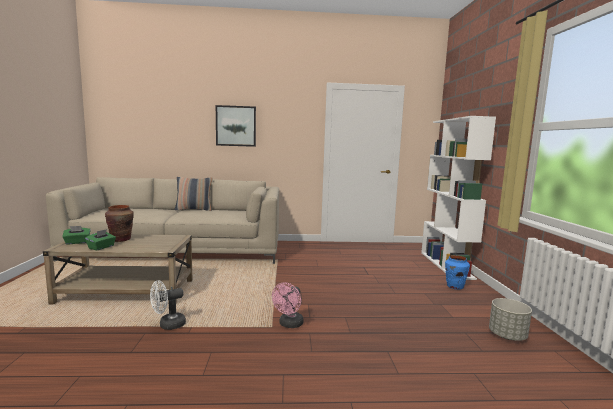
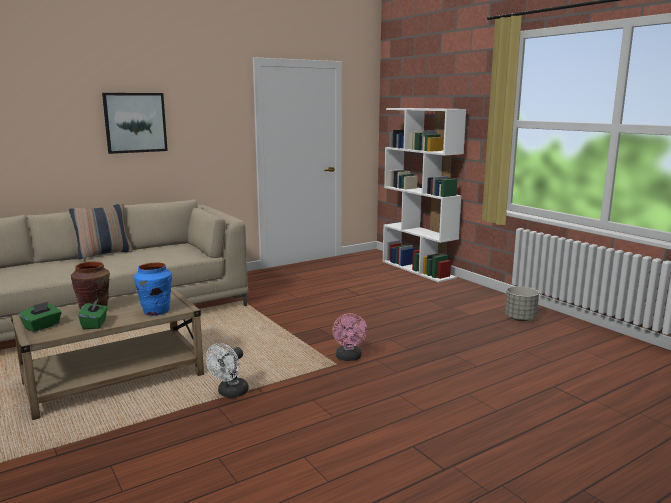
camera: 30 degrees left, 5 degrees up
blue vase [445,255,470,289] -> blue vase moved to [134,263,172,316]

